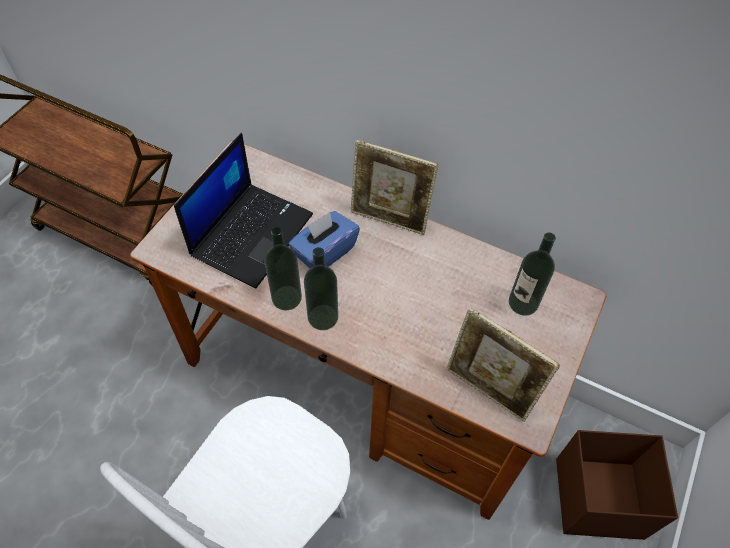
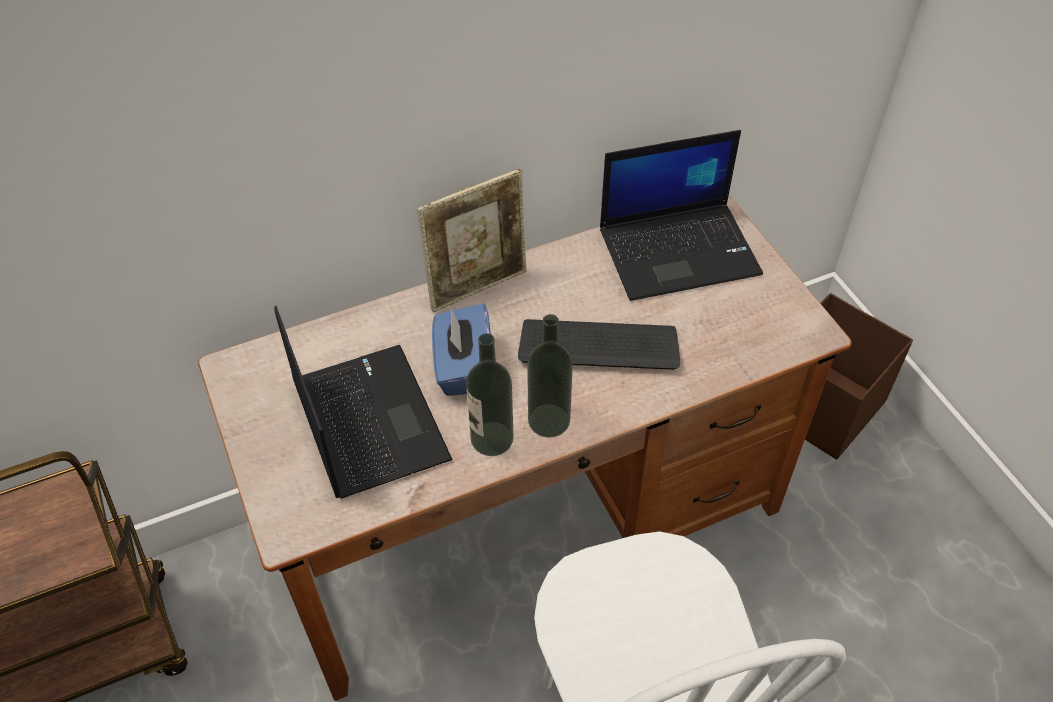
camera: 50 degrees left, 5 degrees down
picture frame [446,307,560,422] -> none
bottle [509,232,556,316] -> laptop [600,130,763,301]
none -> keyboard [518,319,680,370]

